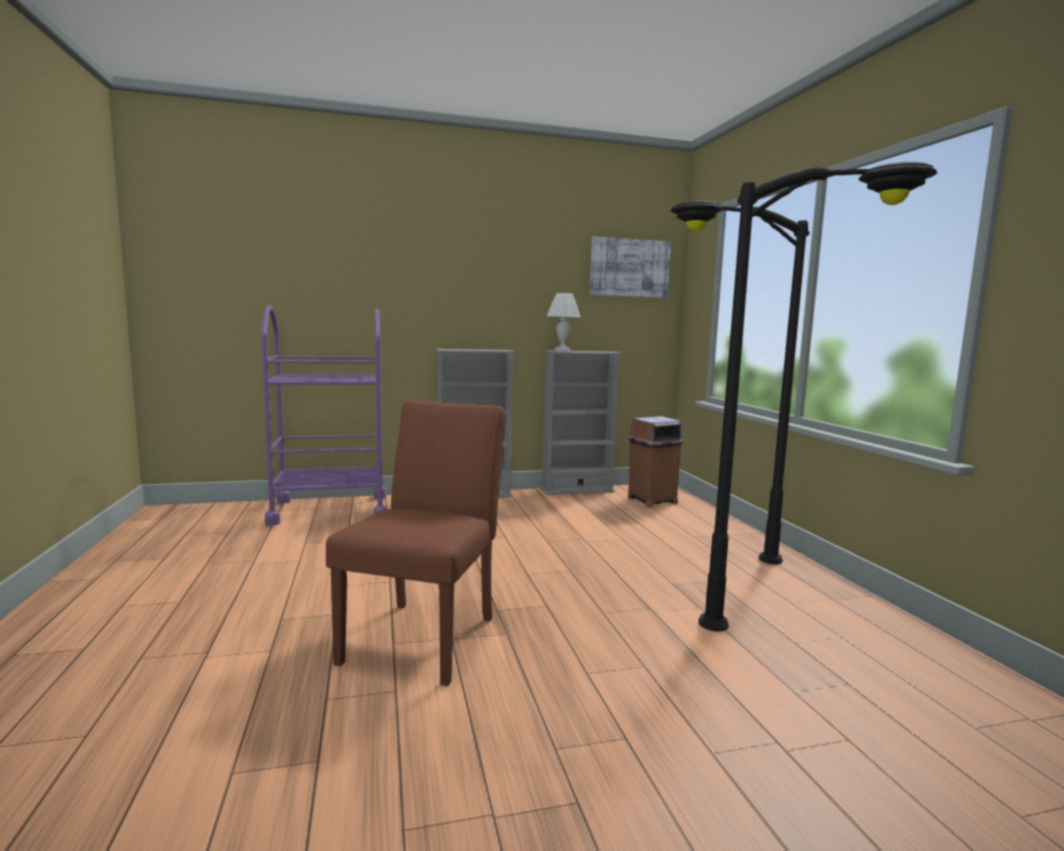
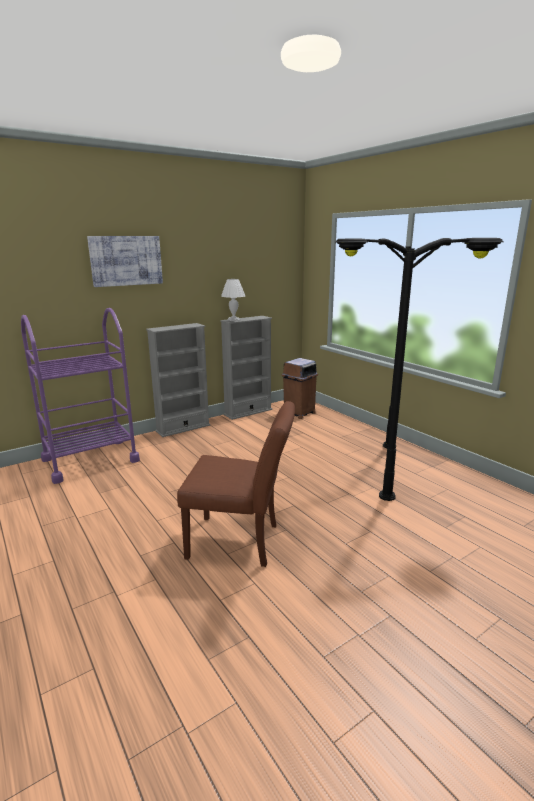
camera: 20 degrees left, 10 degrees up
brown chair [326,400,506,686] -> brown chair turned 105 degrees clockwise [177,401,295,567]
picture [590,236,671,298] -> picture moved to [87,236,163,287]

